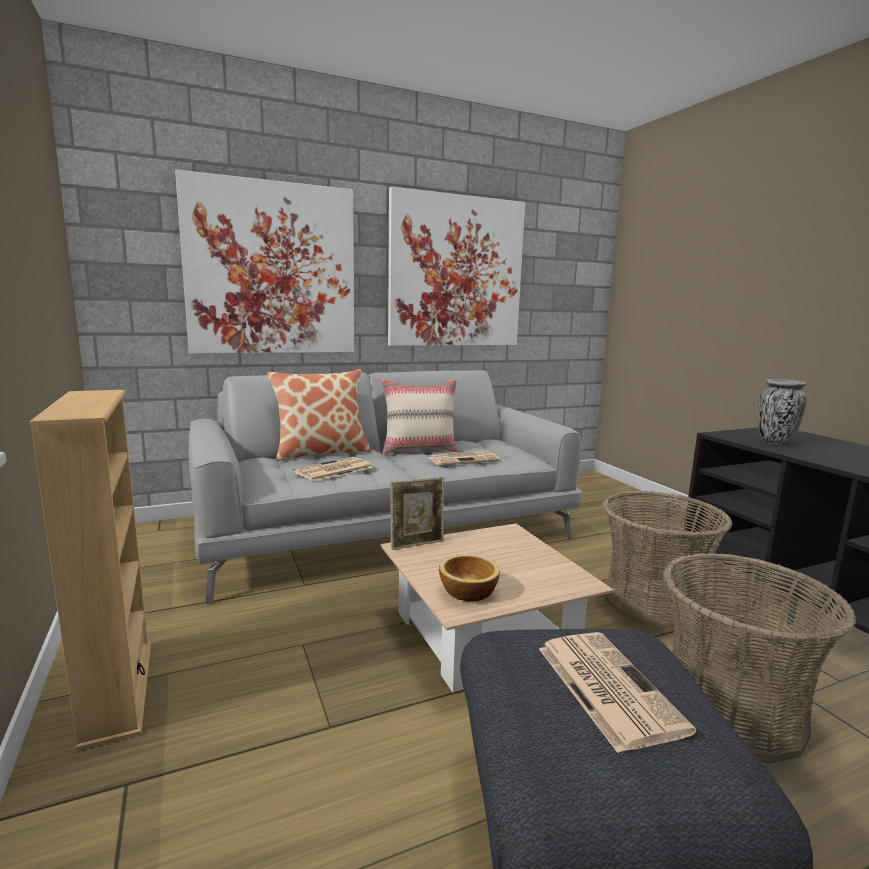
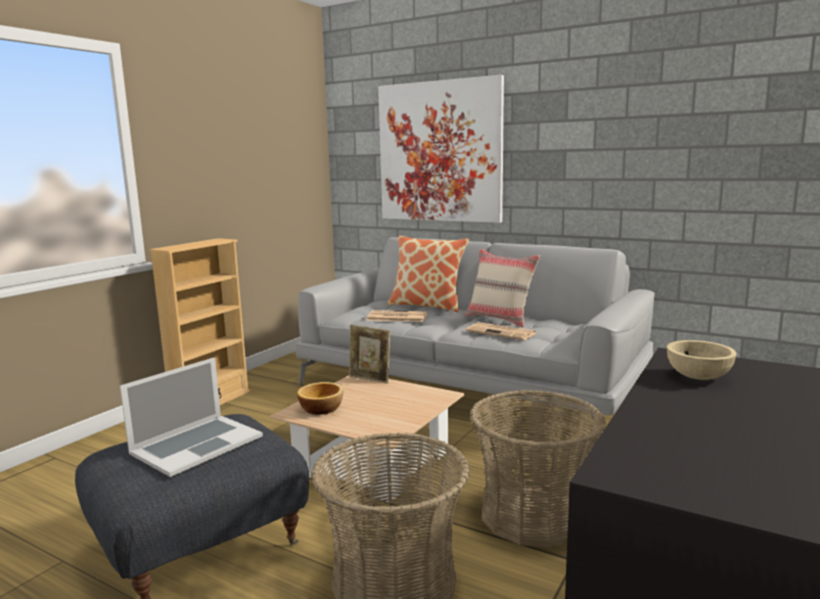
camera: 55 degrees right, 0 degrees up
picture [388,187,525,346] -> none
newspaper [539,632,696,753] -> laptop [120,357,263,477]
vase [758,379,807,446] -> beige bowl [667,340,736,380]

